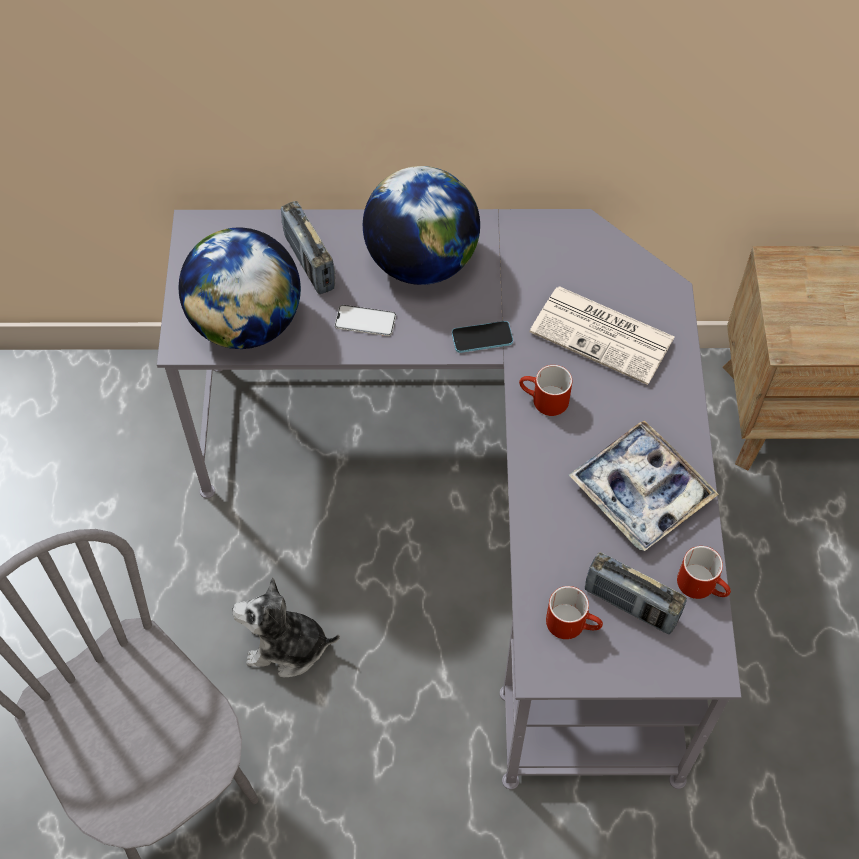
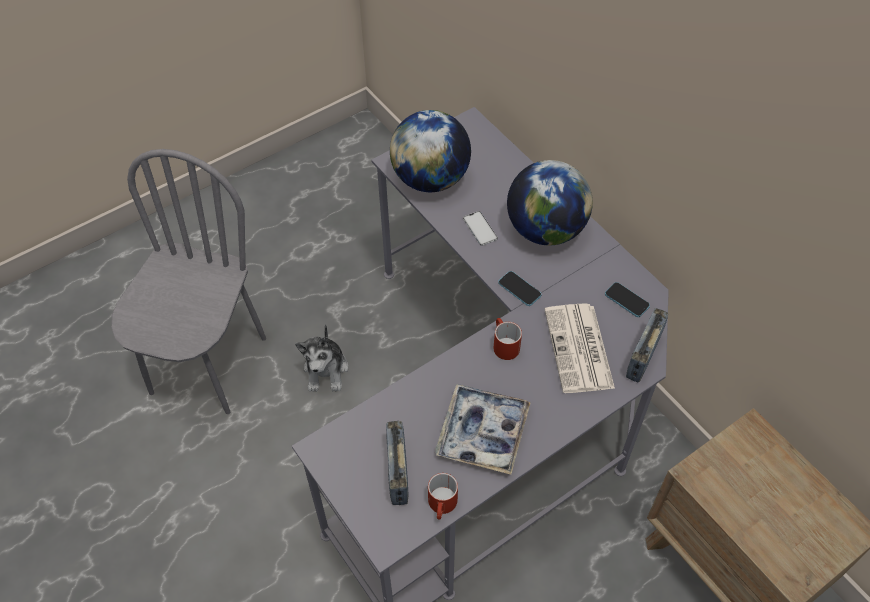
camera: 55 degrees right, 5 degrees down
plush toy [233,577,340,677] -> plush toy turned 150 degrees counterclockwise [295,324,348,392]
radio [281,201,335,294] -> radio moved to [626,308,668,382]
red mug [546,586,603,639] -> none
none -> phone [605,282,650,317]

